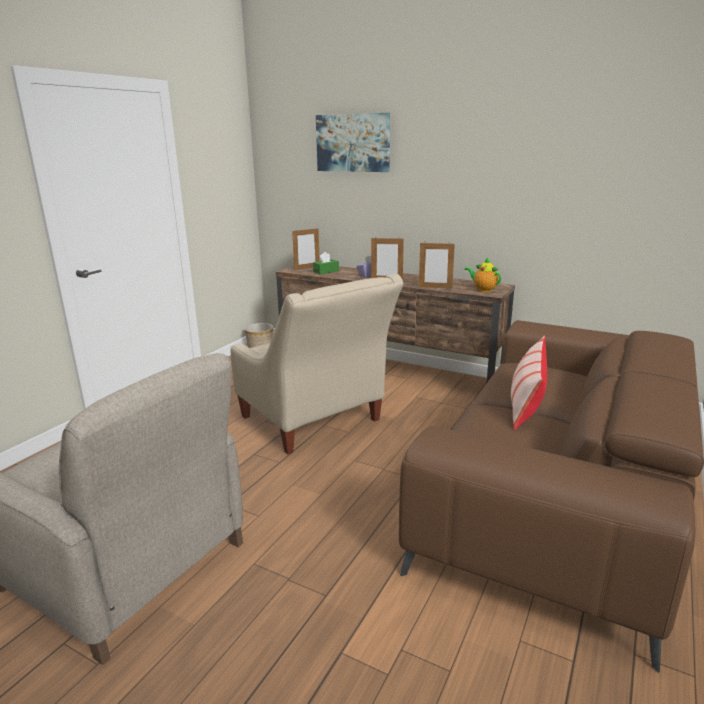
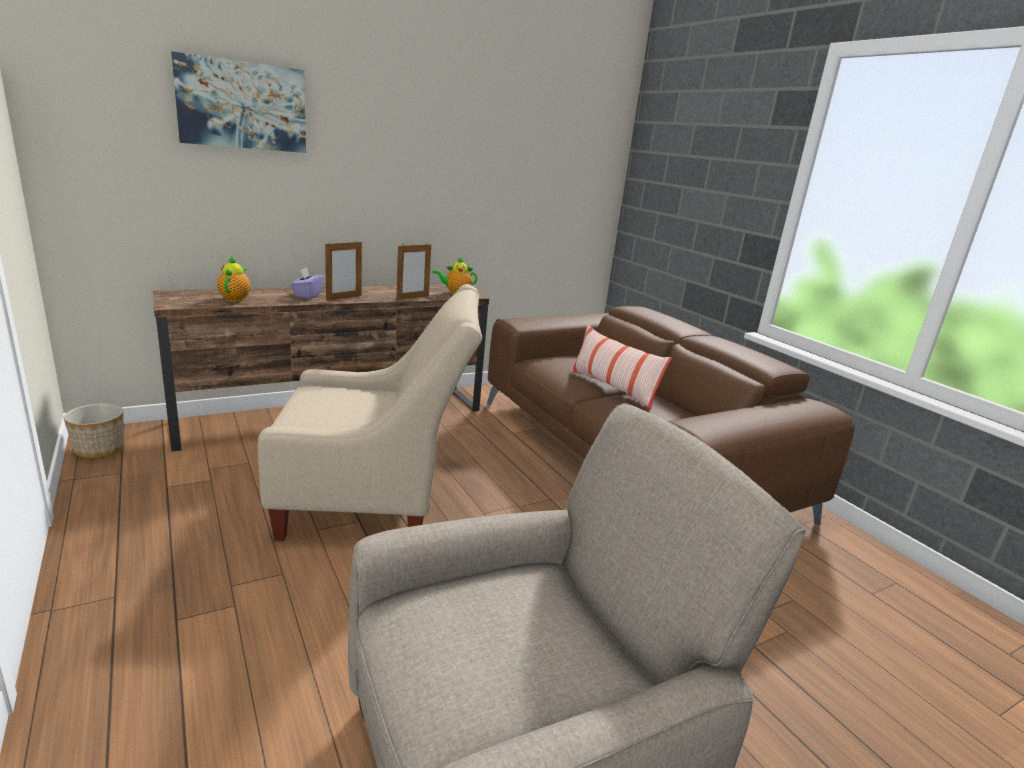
camera: 60 degrees left, 0 degrees up
picture frame [292,228,320,270] -> none
green tissue box [313,252,339,275] -> teapot [217,256,251,302]

